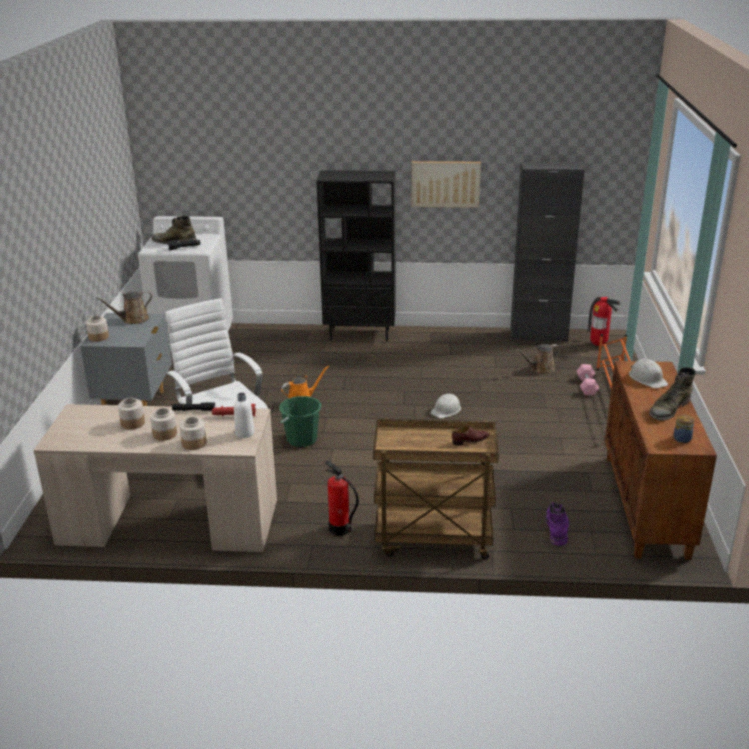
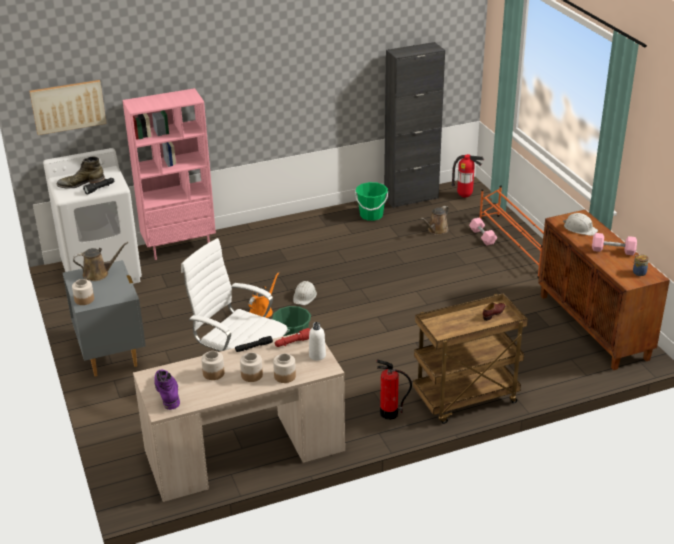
camera: 25 degrees left, 5 degrees up
brown watering can [96,291,152,324] -> brown watering can turned 135 degrees counterclockwise [73,242,128,281]
black bookcase [316,170,396,341] -> none
picture [412,161,481,208] -> picture moved to [29,80,107,135]
white hard hat [430,394,461,418] -> white hard hat moved to [293,281,317,305]
purple boot [546,502,569,546] -> purple boot moved to [154,370,180,410]
green boot [649,367,696,421] -> pink dumbbell [592,233,637,255]
none -> pink bookcase [122,88,216,260]
none -> green bucket [355,182,388,221]

